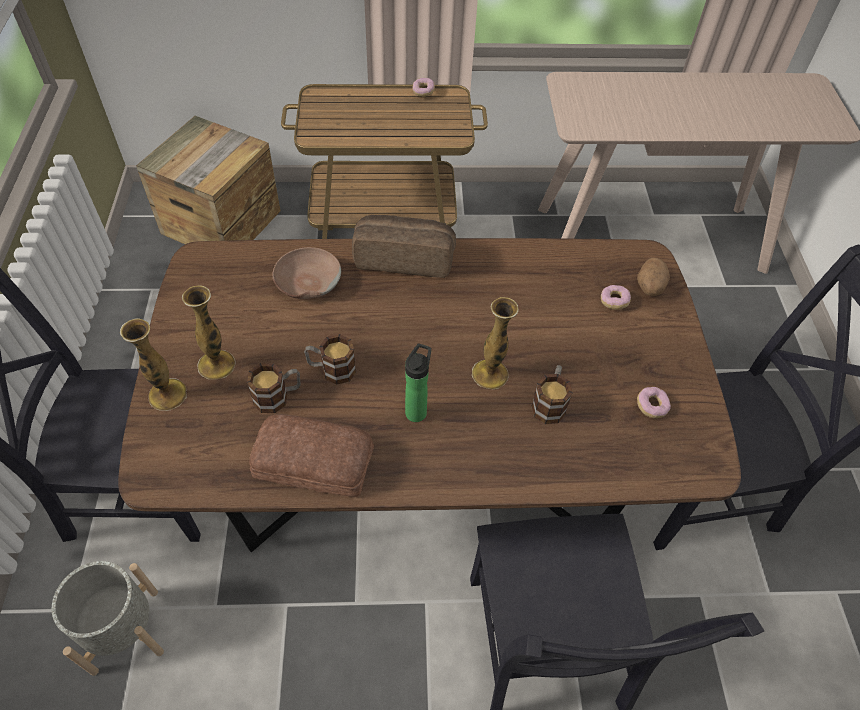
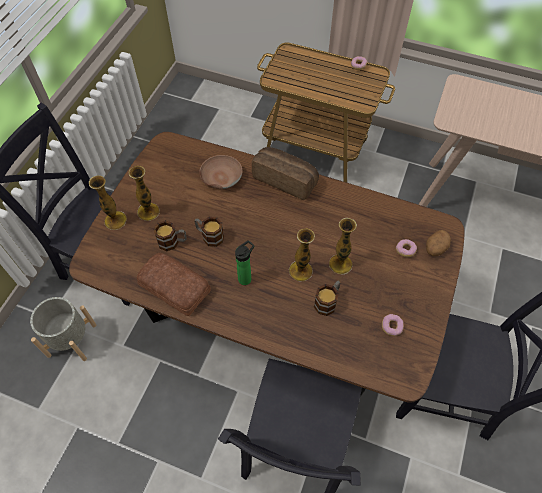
camera: 25 degrees right, 5 degrees up
crate [136,116,281,244] -> none
none -> vase [329,218,357,275]

